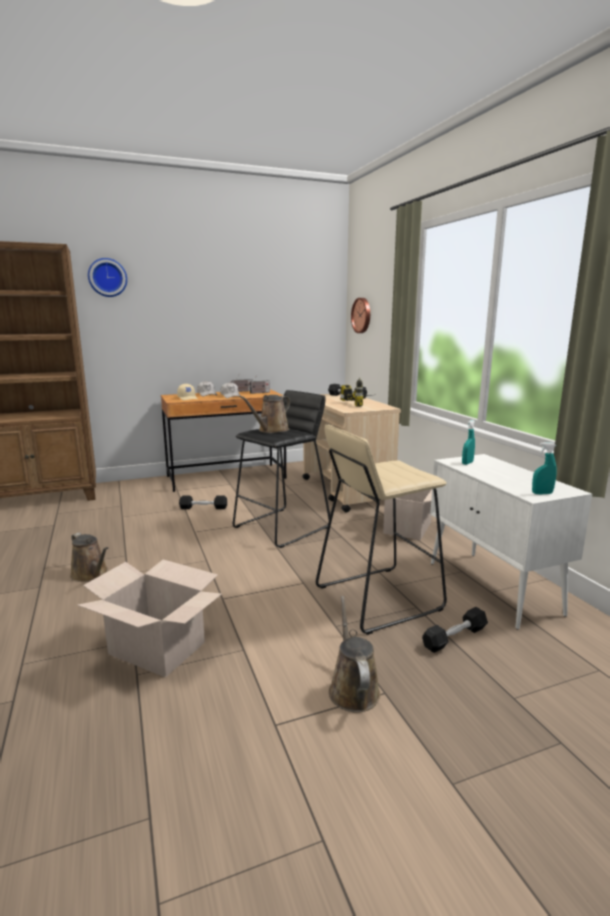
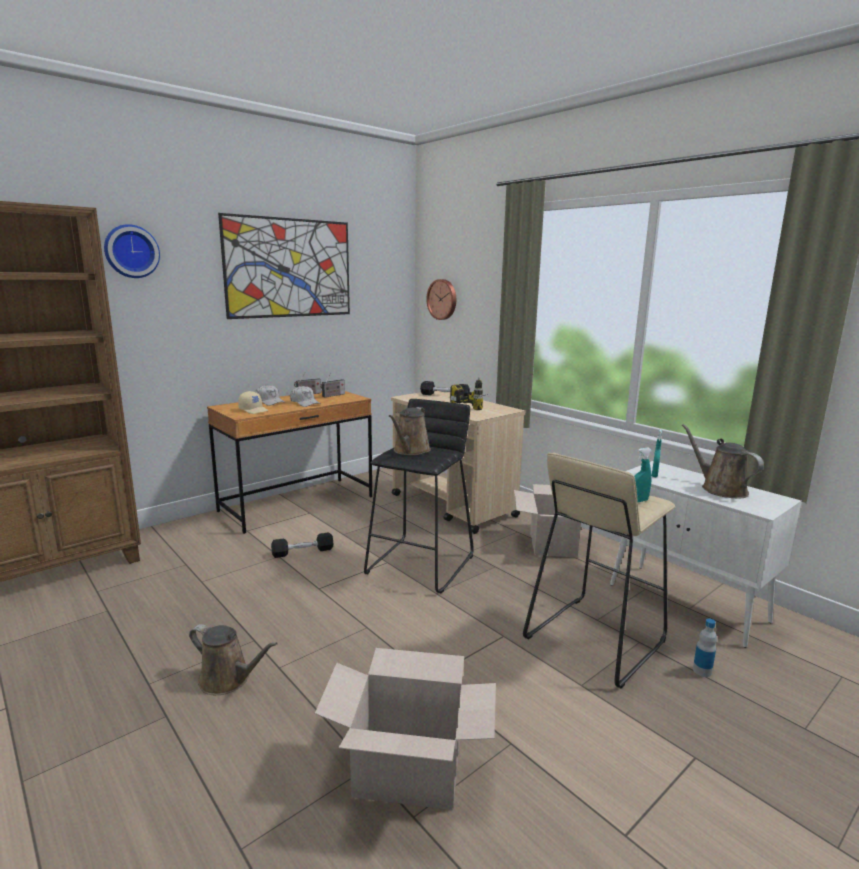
camera: 20 degrees left, 0 degrees up
brown watering can [329,596,380,713] -> brown watering can moved to [682,424,764,498]
black dumbbell [422,607,488,653] -> bottle [693,619,717,677]
turquoise spray bottle [532,442,557,494] -> turquoise spray bottle moved to [634,448,652,503]
none -> picture [218,213,350,319]

